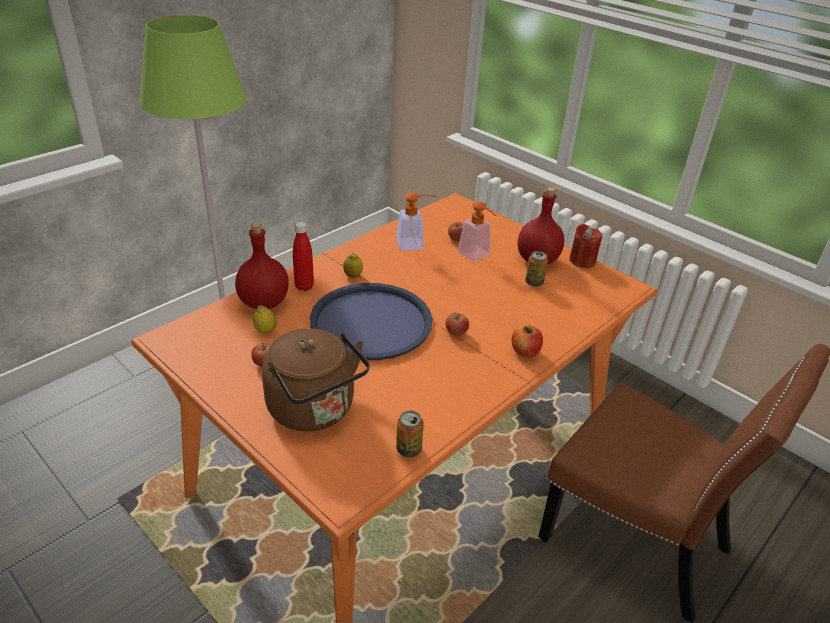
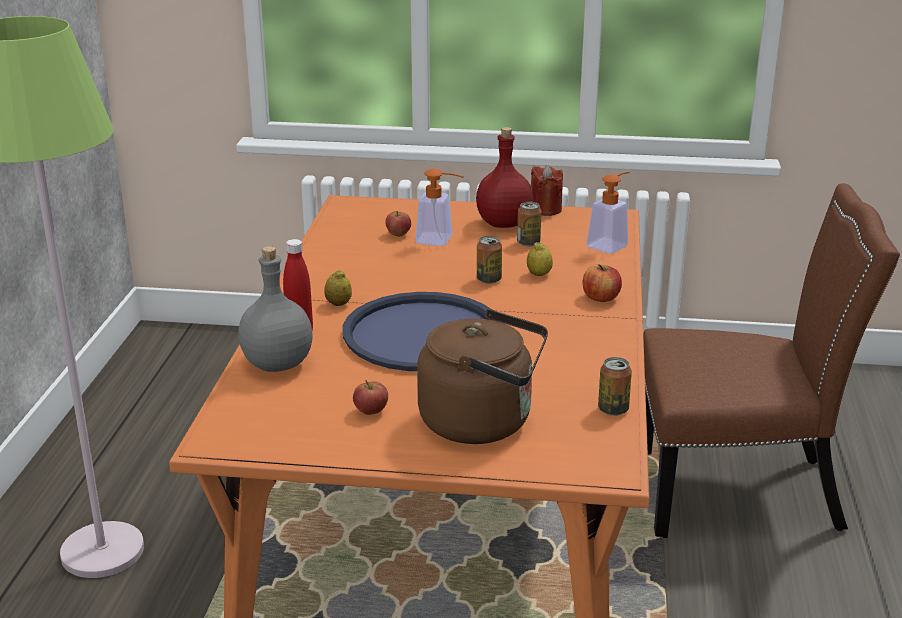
camera: 35 degrees left, 10 degrees down
red bottle [235,223,289,309] -> grey bottle [238,246,313,372]
lemon [253,305,277,333] -> lemon moved to [527,242,553,276]
soap dispenser [396,193,436,251] -> soap dispenser moved to [587,172,630,254]
apple [446,313,469,336] -> none
none -> can [477,236,502,284]

